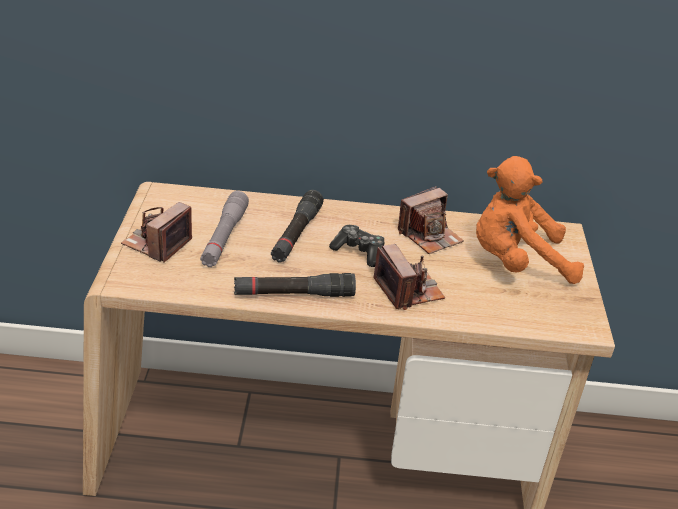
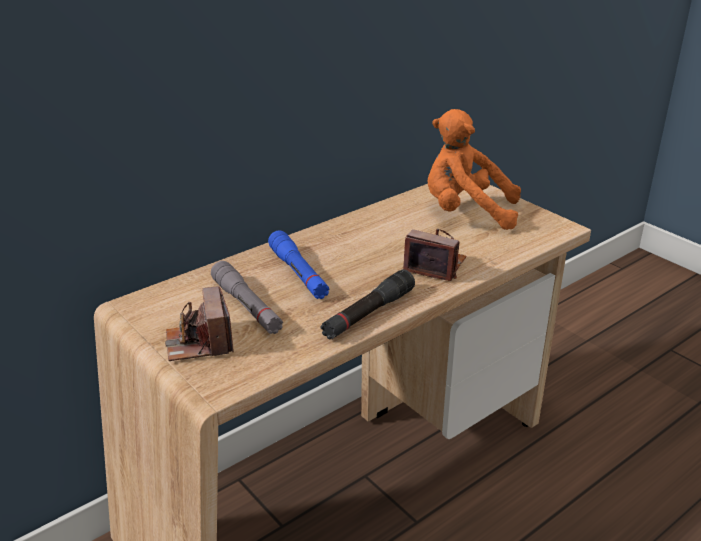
camera: 40 degrees left, 5 degrees down
black flashlight [271,190,324,263] -> blue flashlight [268,230,329,299]
game controller [329,225,384,267] -> none
camera [398,186,464,254] -> none
orange plush toy [476,156,584,284] -> orange plush toy turned 60 degrees clockwise [428,109,521,230]

